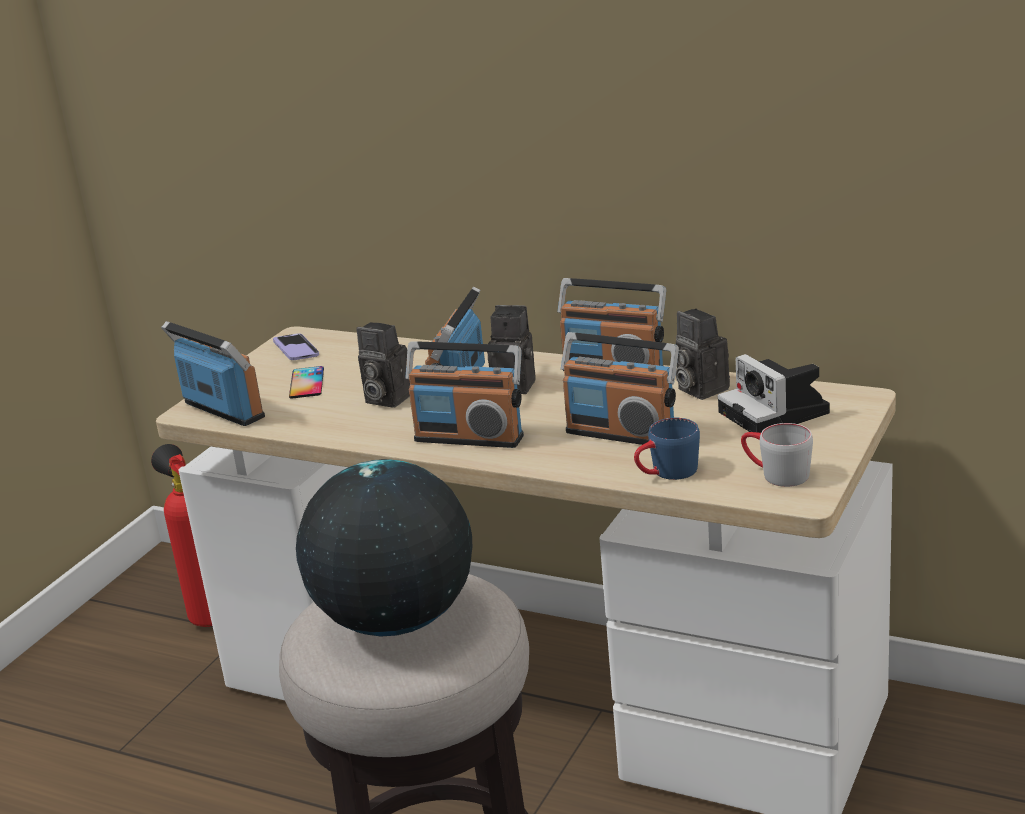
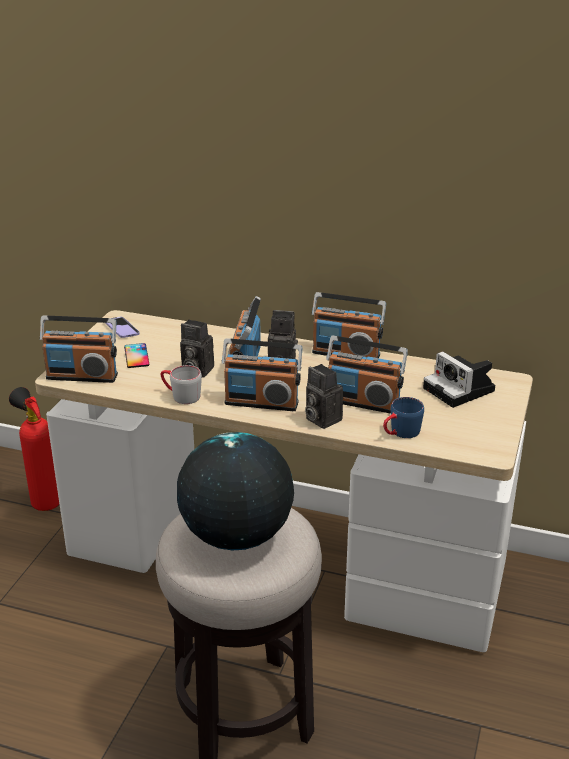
camera: 10 degrees left, 5 degrees up
radio [161,321,265,426] -> radio turned 150 degrees clockwise [40,316,118,383]
camera [675,309,730,400] -> camera moved to [305,364,343,429]
grey mug [741,423,813,487] -> grey mug moved to [161,365,202,404]

